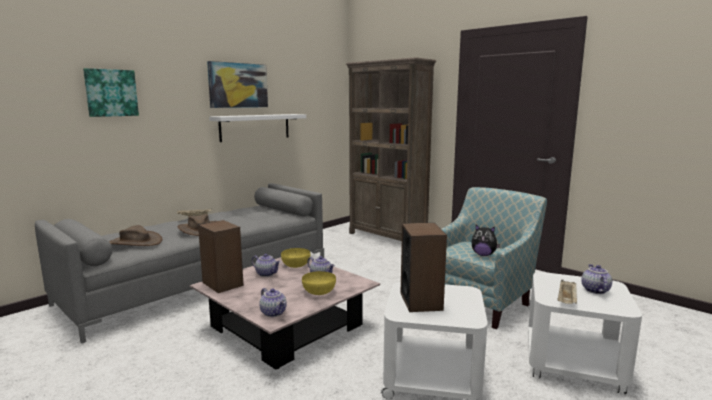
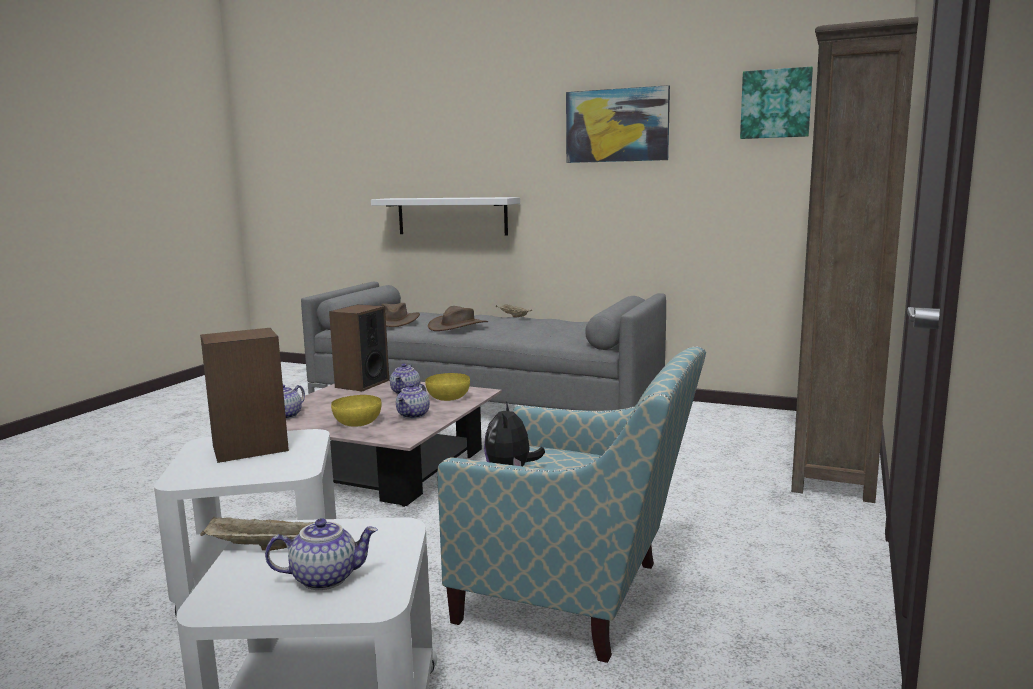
camera: 70 degrees right, 0 degrees up
picture [83,68,139,117] -> picture moved to [740,66,813,139]
white shelf [209,114,306,142] -> white shelf moved to [371,197,520,236]

